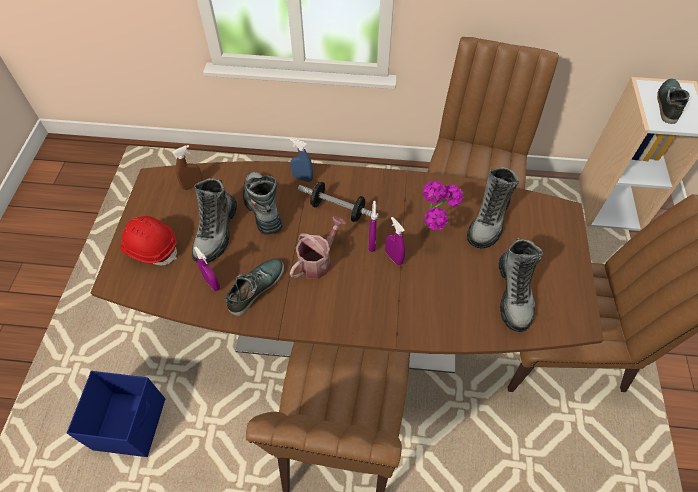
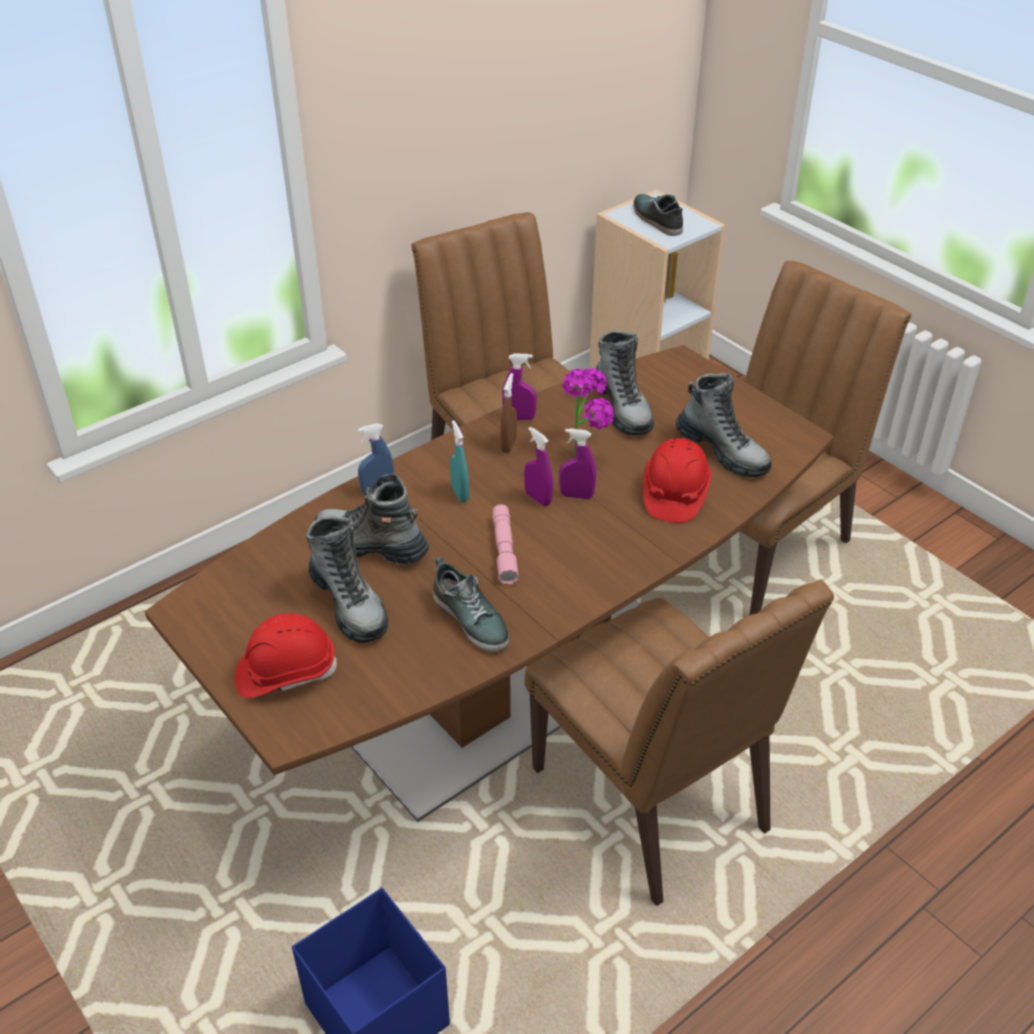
camera: 45 degrees left, 15 degrees down
brown spray bottle [173,145,203,190] -> brown spray bottle moved to [500,373,517,453]
purple spray bottle [194,246,220,291] -> purple spray bottle moved to [502,353,537,420]
shoe [224,259,284,316] -> shoe turned 150 degrees clockwise [433,557,509,652]
watering can [290,216,346,279] -> pink flashlight [492,505,519,585]
dumbbell [298,182,379,222] -> turquoise spray bottle [450,420,469,502]
none -> red hard hat [643,438,712,523]

